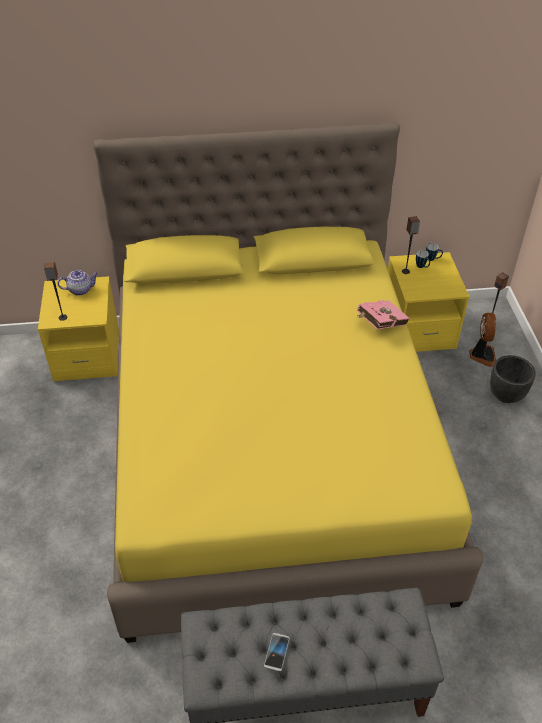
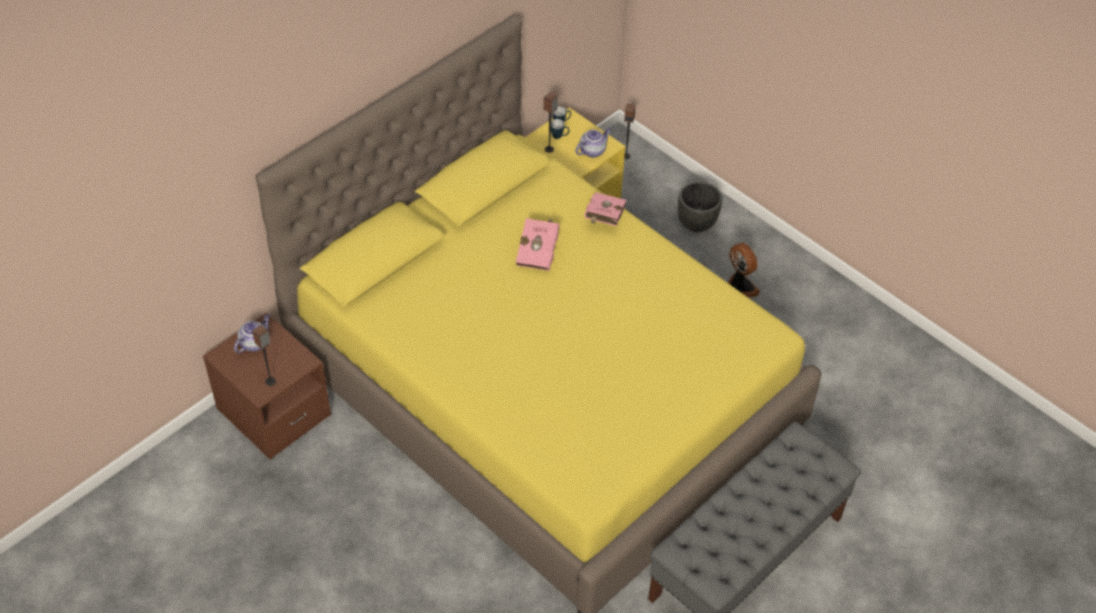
camera: 40 degrees left, 5 degrees up
yellow nightstand [38,276,119,382] -> brown nightstand [203,313,331,460]
phone [264,633,290,671] -> none
fan [469,313,496,367] -> fan moved to [728,243,760,297]
none -> pink book [516,218,560,271]
none -> teapot [575,127,611,158]

